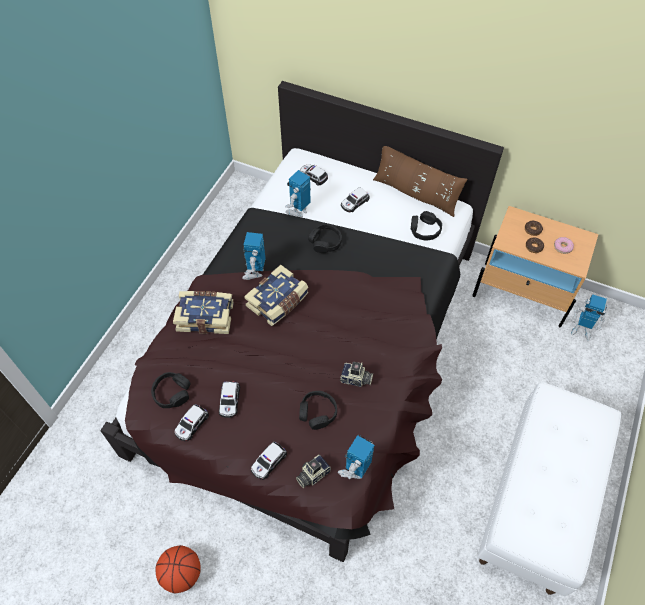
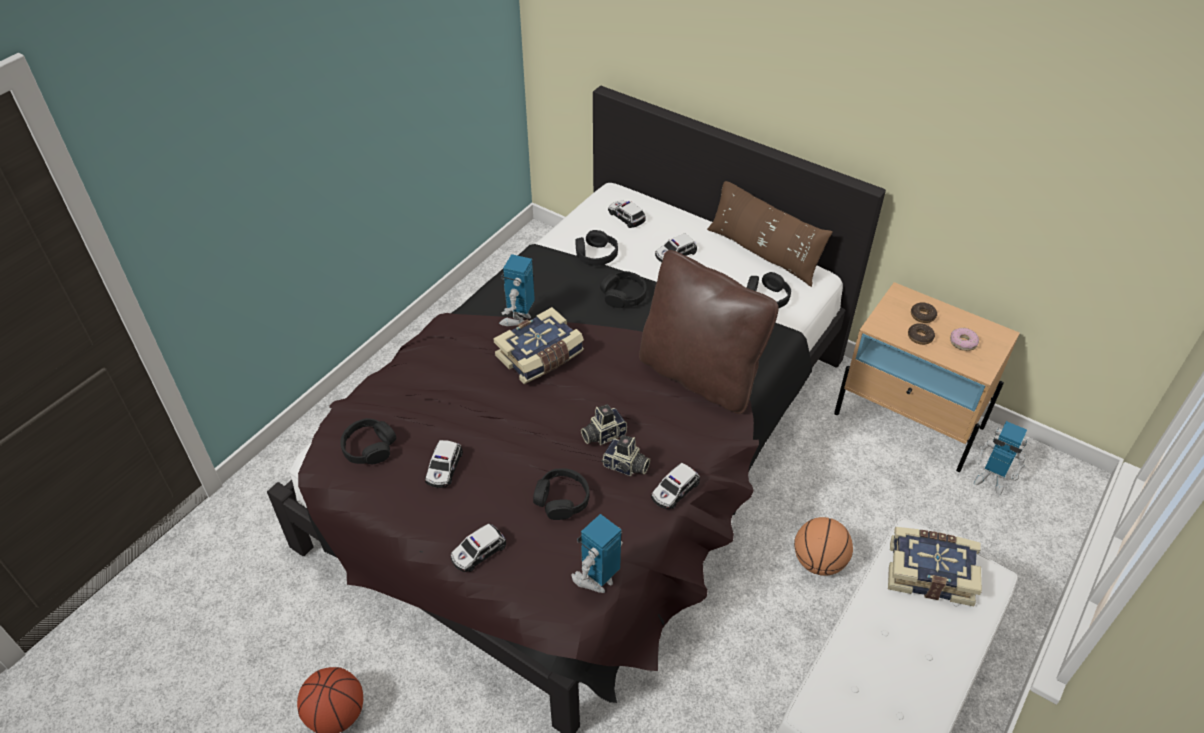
camera: 10 degrees right, 10 degrees down
book [173,291,233,334] -> book moved to [888,527,982,606]
toy car [174,404,209,441] -> toy car moved to [651,463,700,509]
toy robot [285,170,311,217] -> black headphones [575,230,618,266]
camera [296,455,331,488] -> camera moved to [581,404,627,445]
none -> brown pillow [639,250,779,414]
none -> basketball [794,517,853,576]

